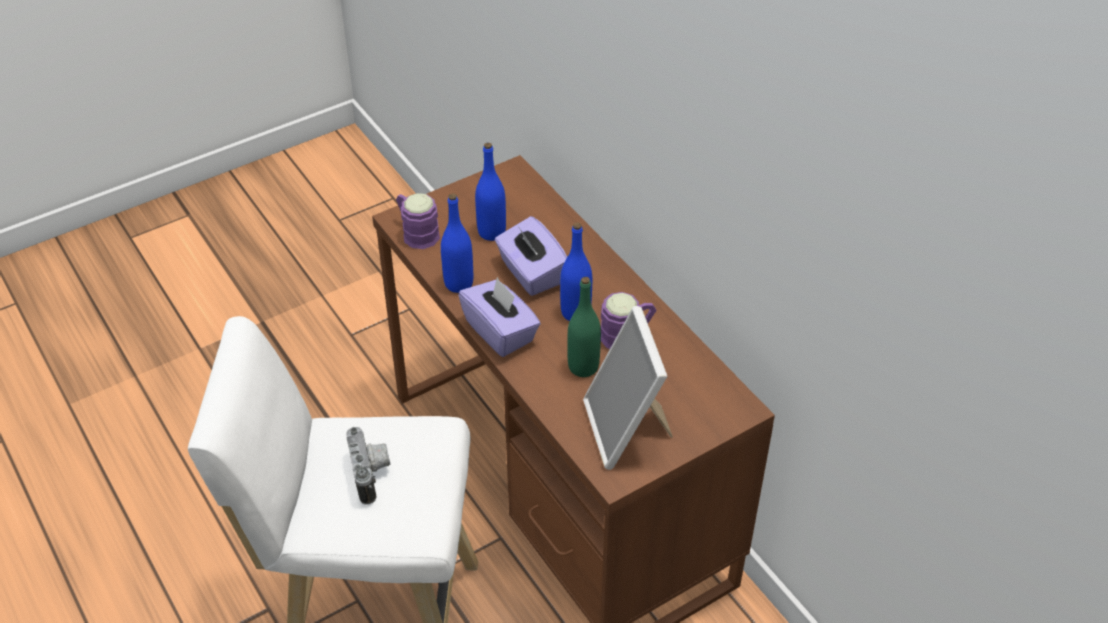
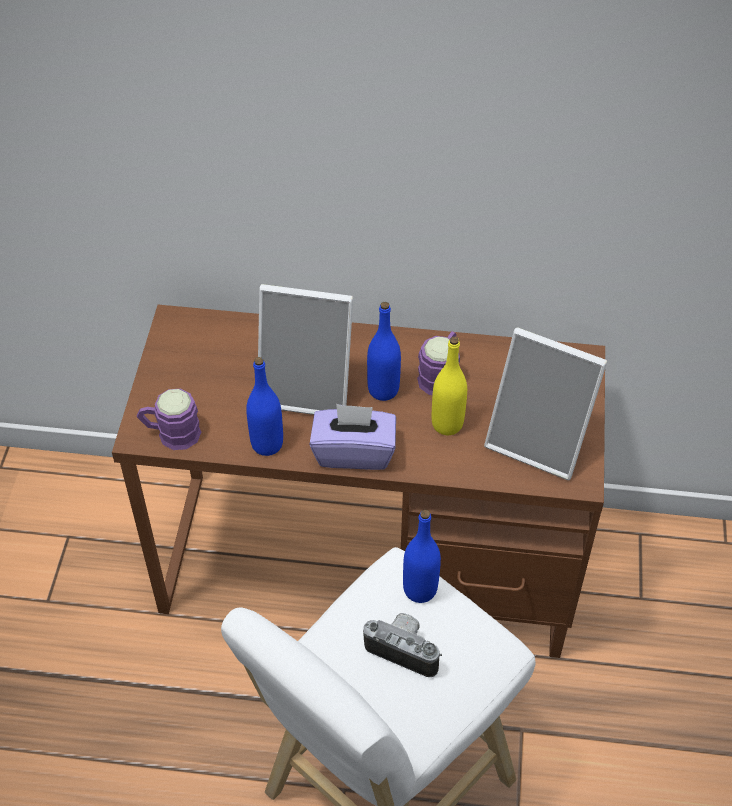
camera: 50 degrees left, 5 degrees up
blue bottle [475,142,506,241] -> blue bottle moved to [403,510,441,603]
purple tissue box [495,216,567,296] -> picture frame [258,284,353,415]
green bottle [567,277,601,377] -> yellow bottle [432,337,467,435]

